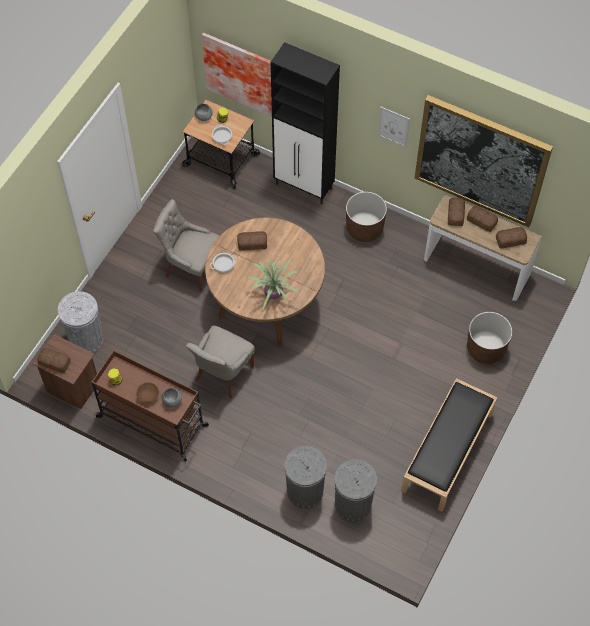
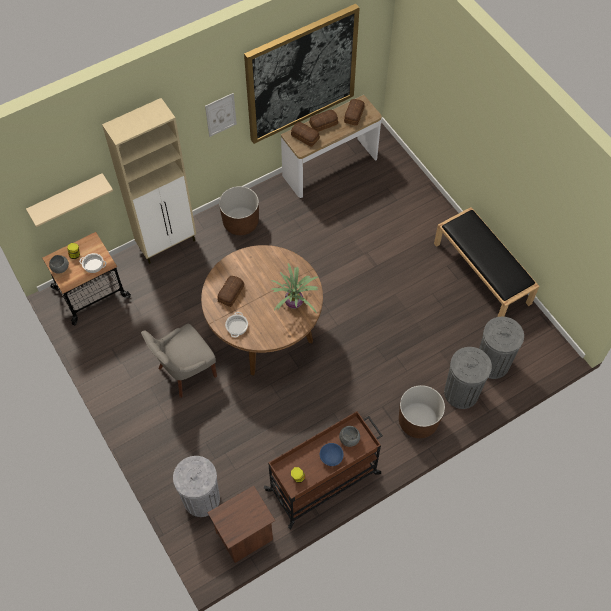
camera: 60 degrees left, 0 degrees up
bread [37,348,71,373] -> none
brown bowl [136,382,159,403] -> blue bowl [320,443,344,466]
grey chair [186,326,255,399] -> none
picture [202,33,272,117] -> beige shelf [26,173,113,227]
black cabinet [271,42,340,205] -> beige cabinet [102,98,196,264]
brown planter [467,312,512,364] -> brown planter moved to [399,385,445,438]

